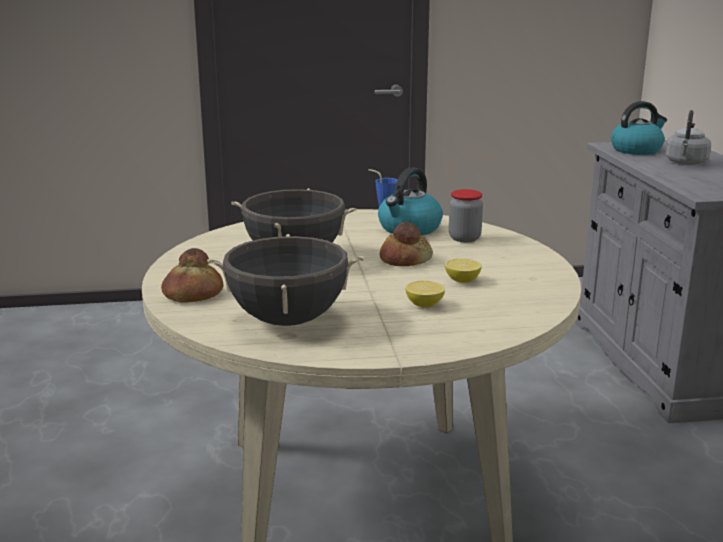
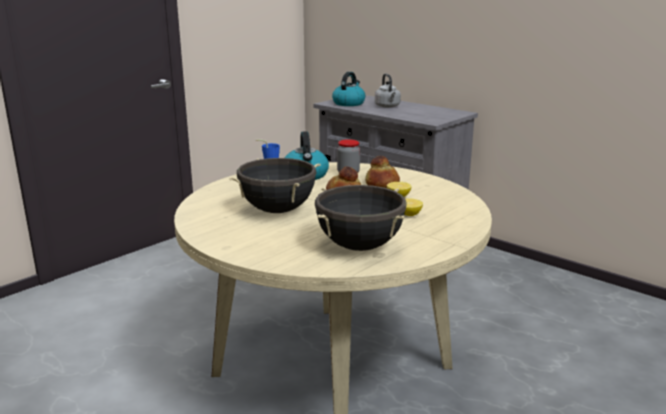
camera: 40 degrees left, 0 degrees up
bread [161,248,224,303] -> bread moved to [365,156,400,188]

